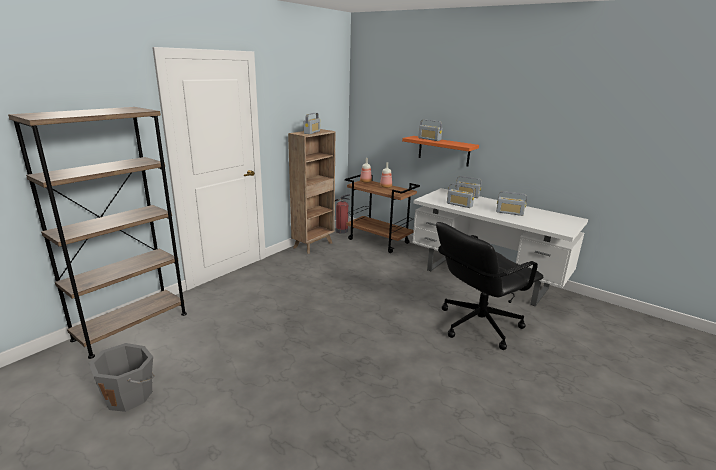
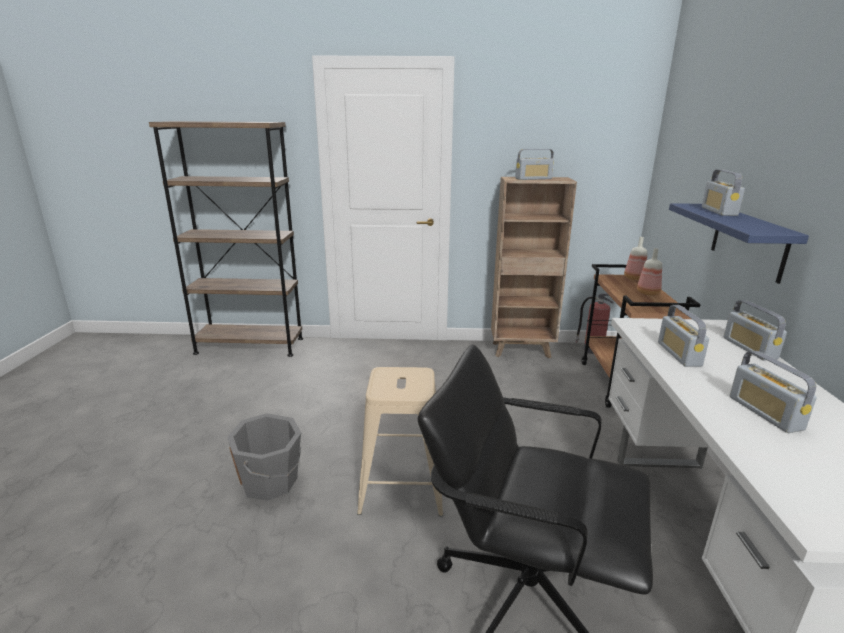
camera: 55 degrees right, 0 degrees up
grey bucket [89,343,155,412] -> grey bucket moved to [227,413,301,500]
orange shelf [402,136,479,166] -> blue shelf [669,203,809,284]
none -> beige stool [357,367,443,516]

